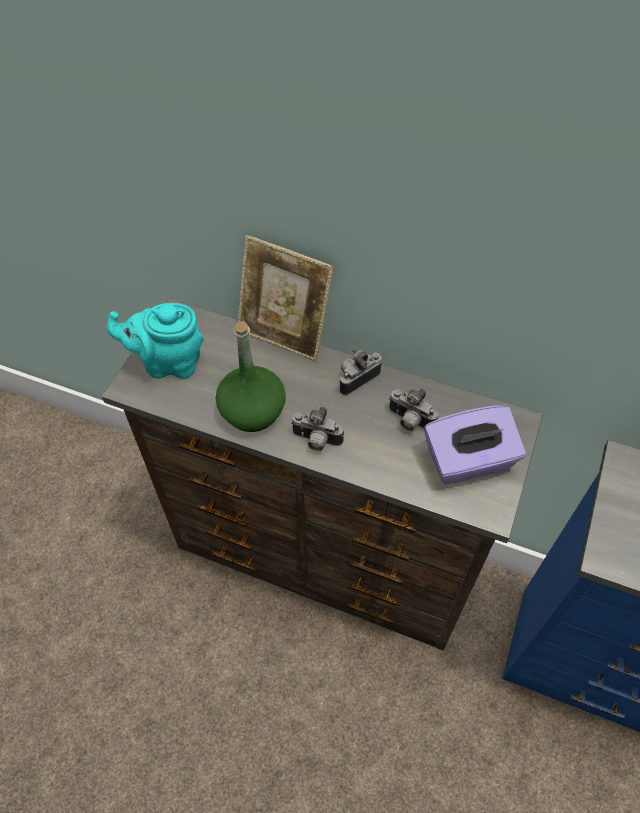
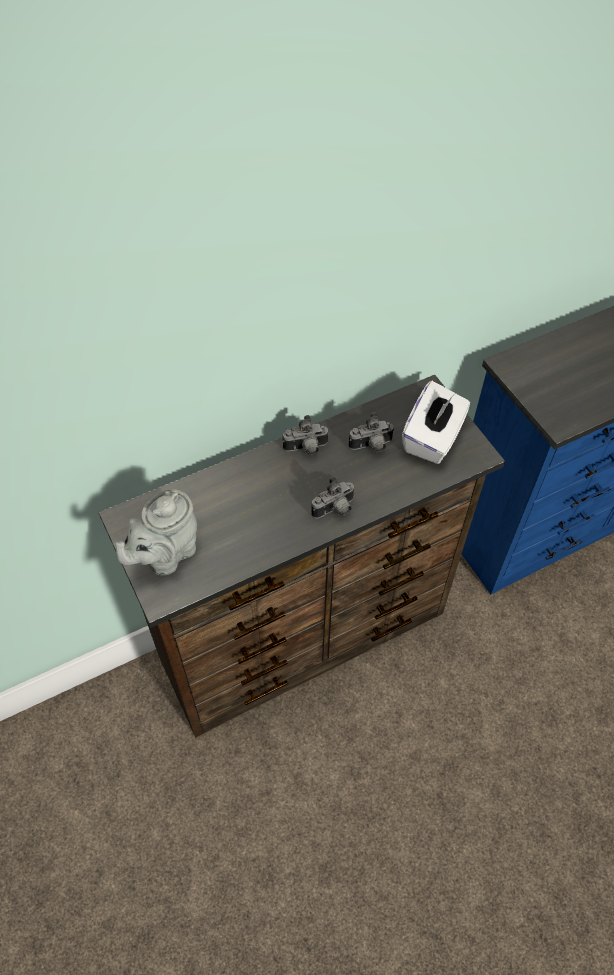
camera: 50 degrees left, 0 degrees up
turquoise teapot [107,303,204,379] -> grey teapot [115,489,197,575]
green bottle [216,321,286,432] -> none
picture frame [238,235,334,361] -> none
camera [339,349,382,395] -> camera turned 105 degrees counterclockwise [283,415,329,455]
purple tissue box [424,405,526,485] -> white tissue box [402,381,470,464]

